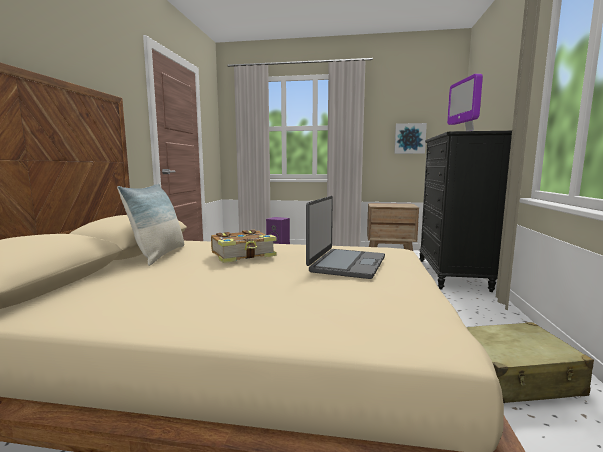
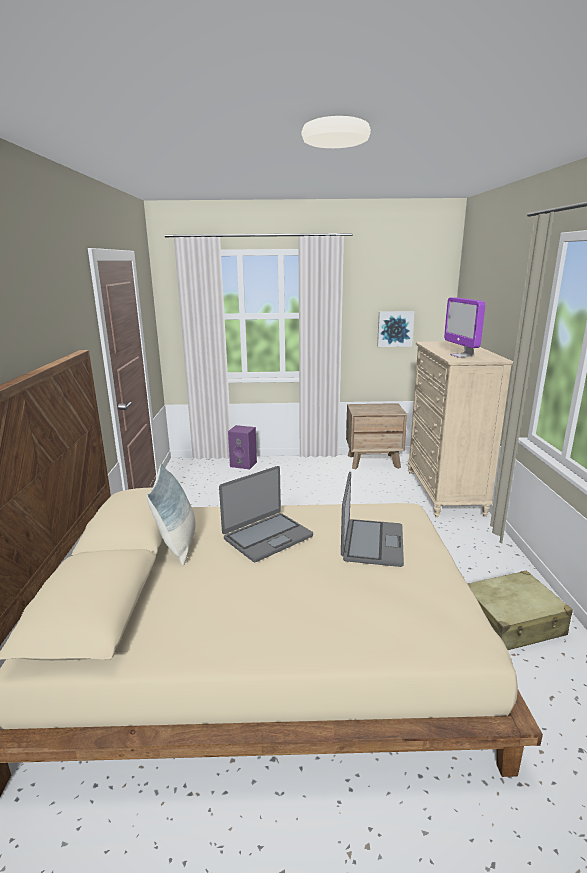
camera: 10 degrees left, 10 degrees up
book [211,230,277,263] -> laptop [219,466,313,562]
black dresser [419,131,512,292] -> beige dresser [408,341,513,518]

